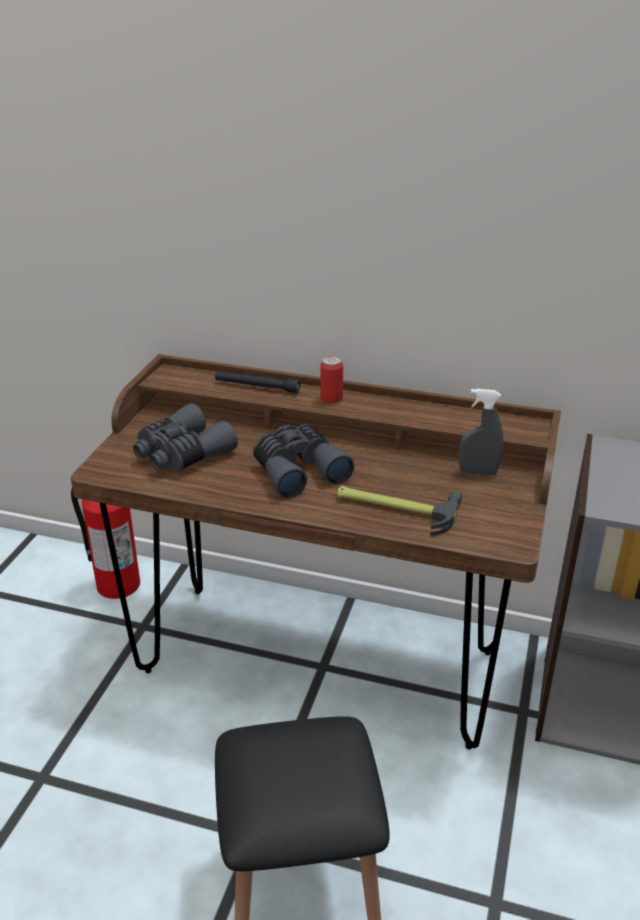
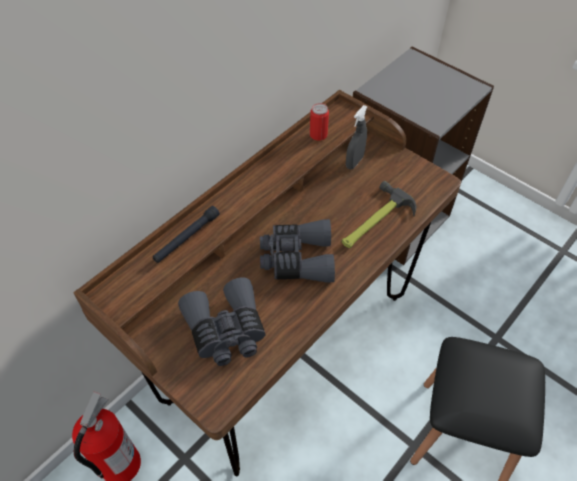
camera: 65 degrees left, 20 degrees up
can [320,356,343,403] -> can moved to [310,103,329,141]

